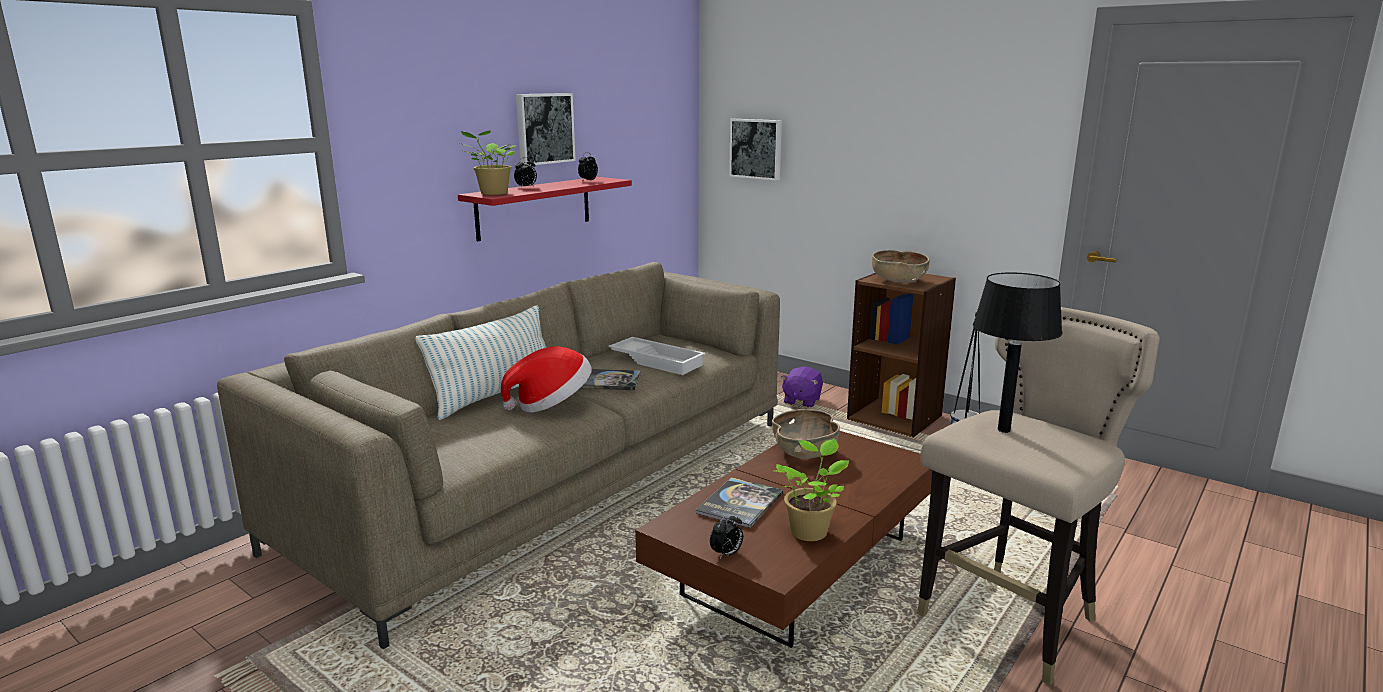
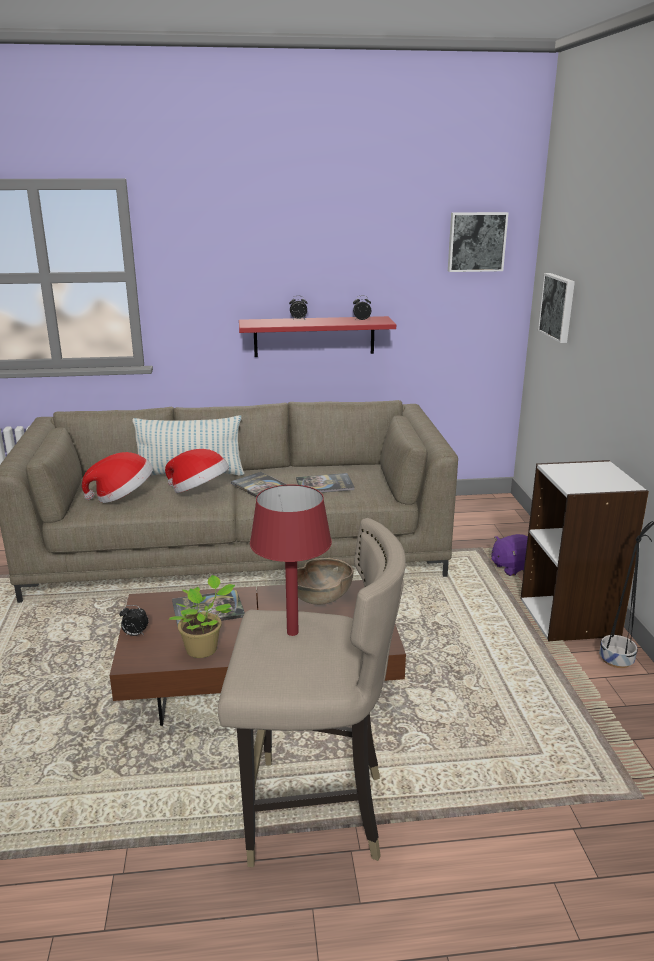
camera: 45 degrees right, 5 degrees up
potted plant [460,131,516,195] -> none
picture [516,93,576,166] -> picture moved to [448,212,508,272]
white tray [608,337,706,375] -> book [296,473,355,493]
brown bookcase [847,273,956,438] -> white bookcase [520,460,649,642]
brown bowl [872,250,929,283] -> none
black table lamp [973,272,1063,433] -> red table lamp [250,485,332,636]
none -> hat [82,452,153,503]

